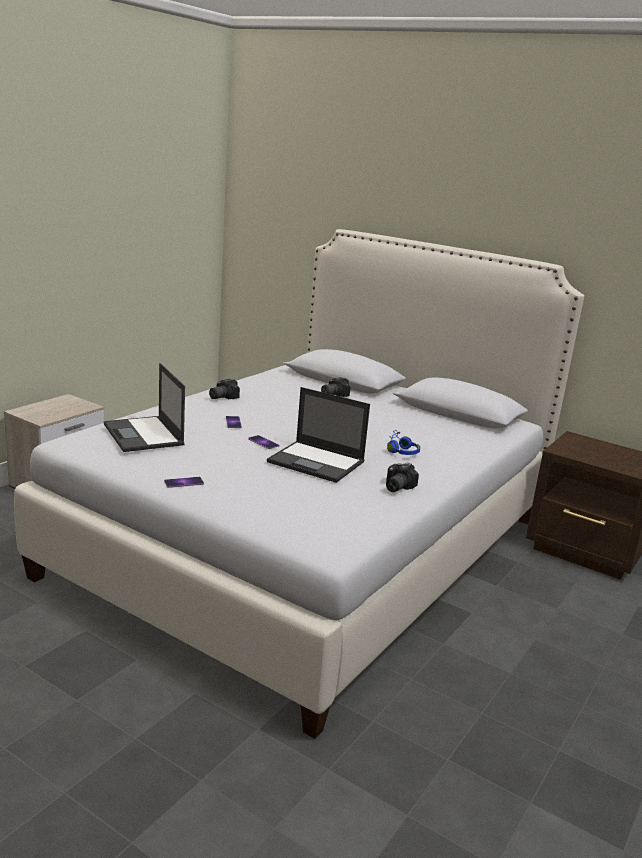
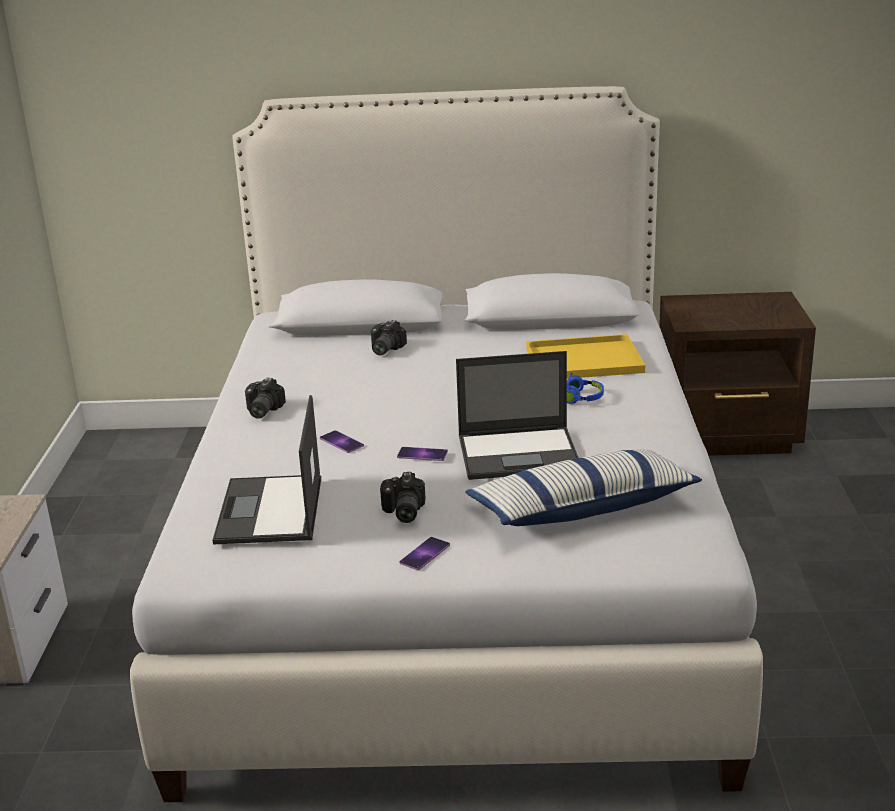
camera: 30 degrees left, 5 degrees up
laptop [104,363,185,452] -> laptop turned 60 degrees clockwise [213,395,321,545]
camera [386,463,419,492] -> camera moved to [380,472,425,523]
none -> pillow [465,449,702,526]
none -> yellow tray [526,334,645,379]

